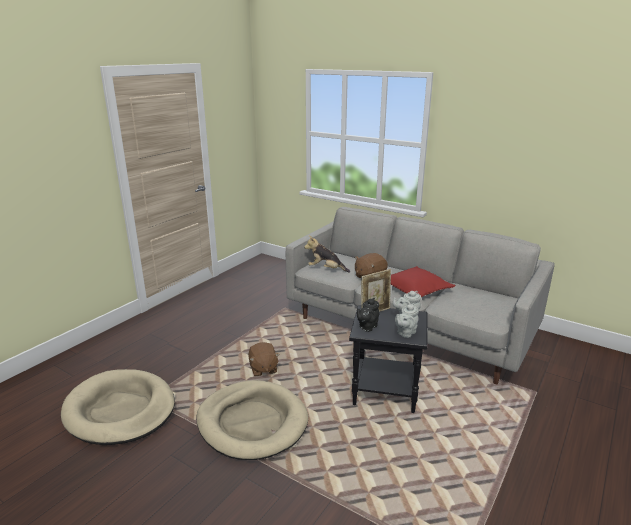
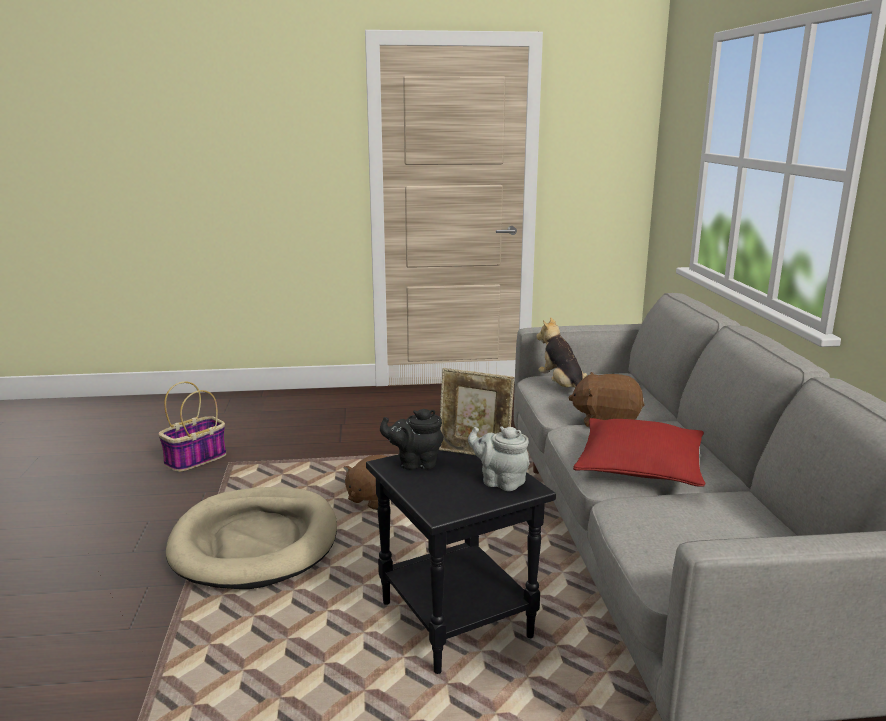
camera: 50 degrees right, 5 degrees down
beige dog bed [61,369,175,445] -> basket [158,381,226,472]
grey teapot [395,303,419,338] -> none

